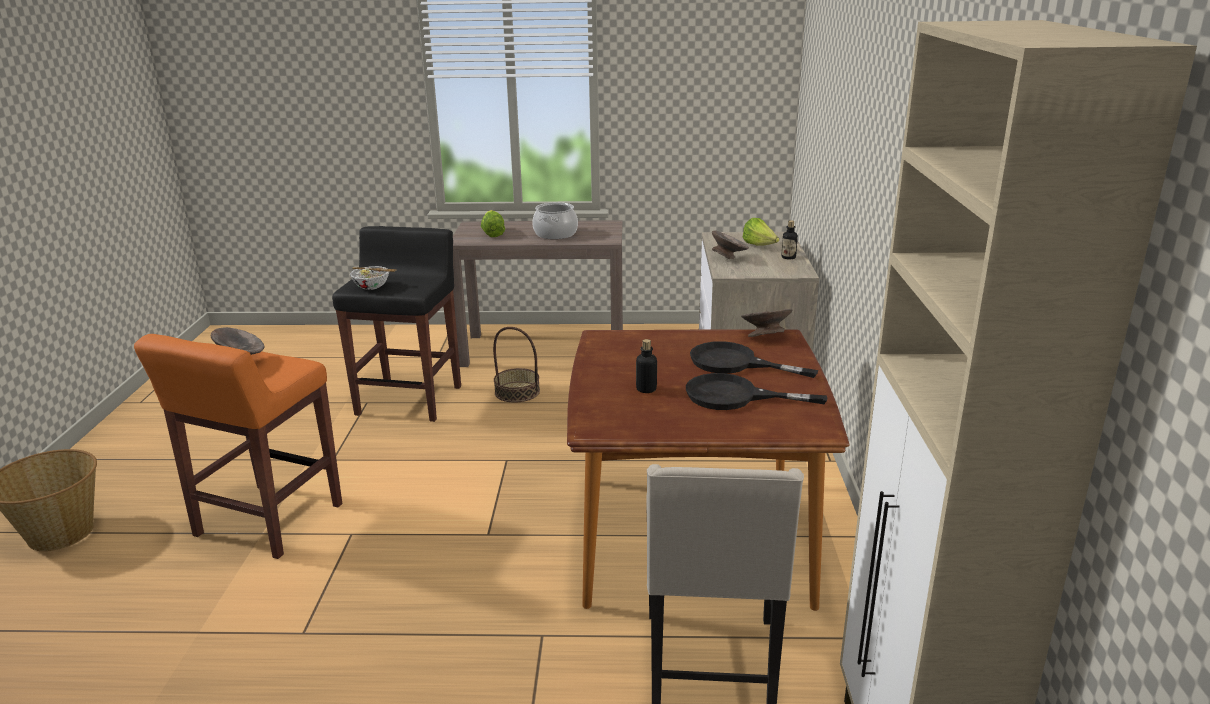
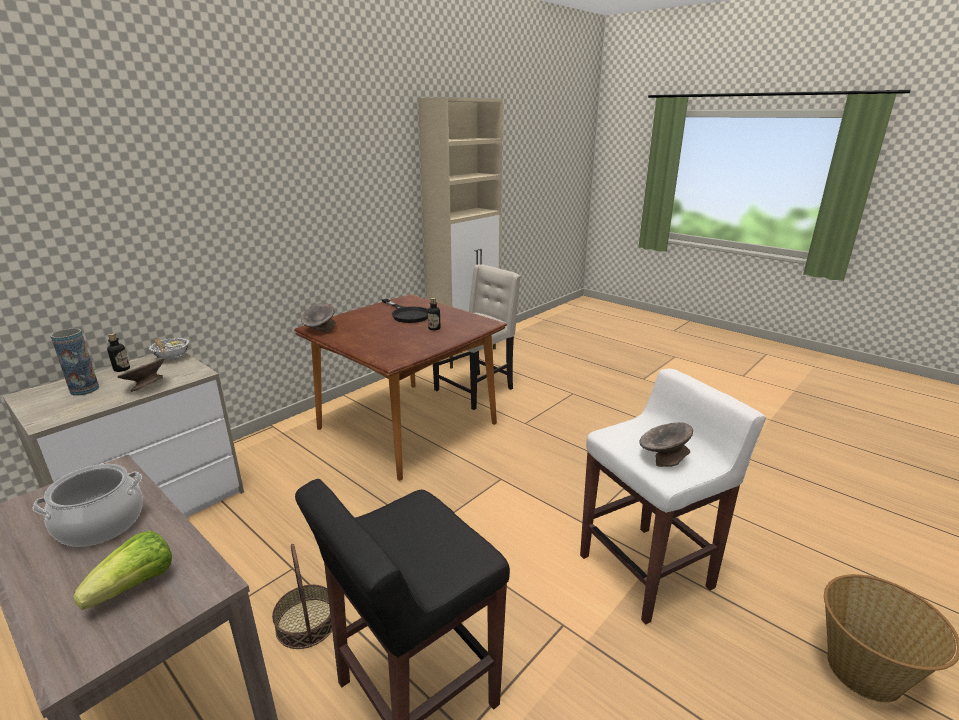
camera: 140 degrees left, 0 degrees up
orange stool [134,334,342,559] -> white stool [580,369,766,624]
bowl [350,266,396,290] -> bowl moved to [149,338,189,361]
black frying pan [690,341,818,378] -> none
lettuce [743,218,779,246] -> vase [50,328,99,396]

